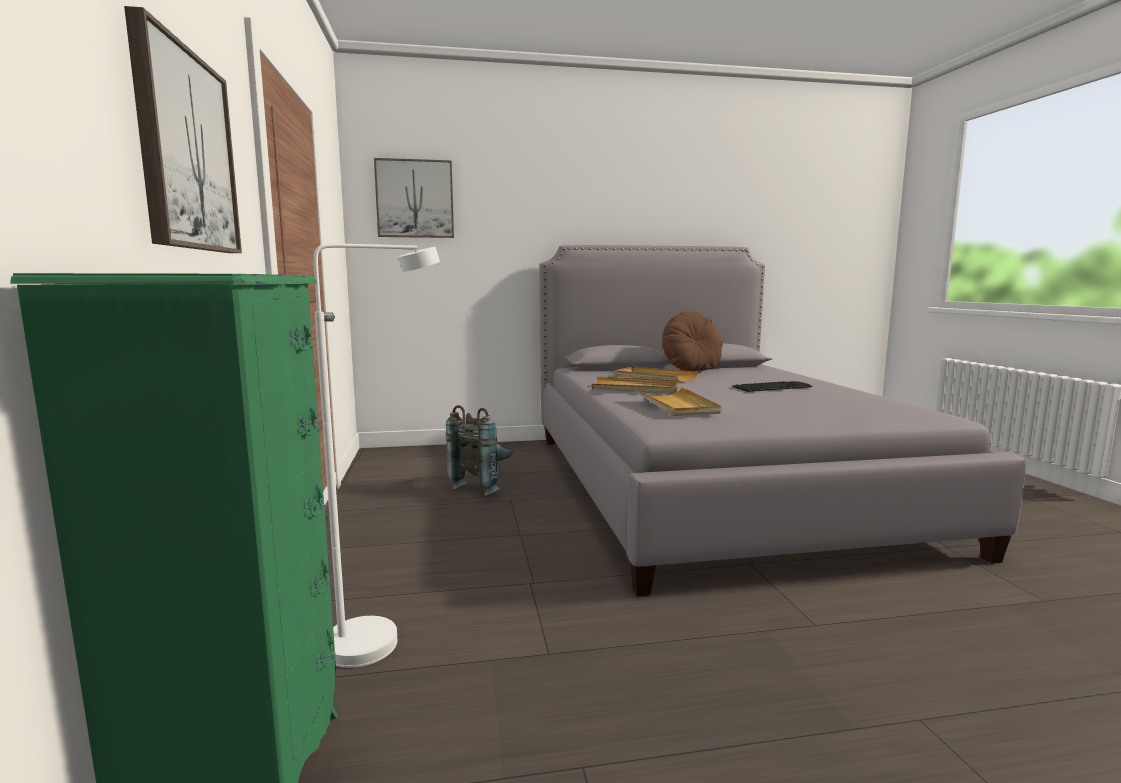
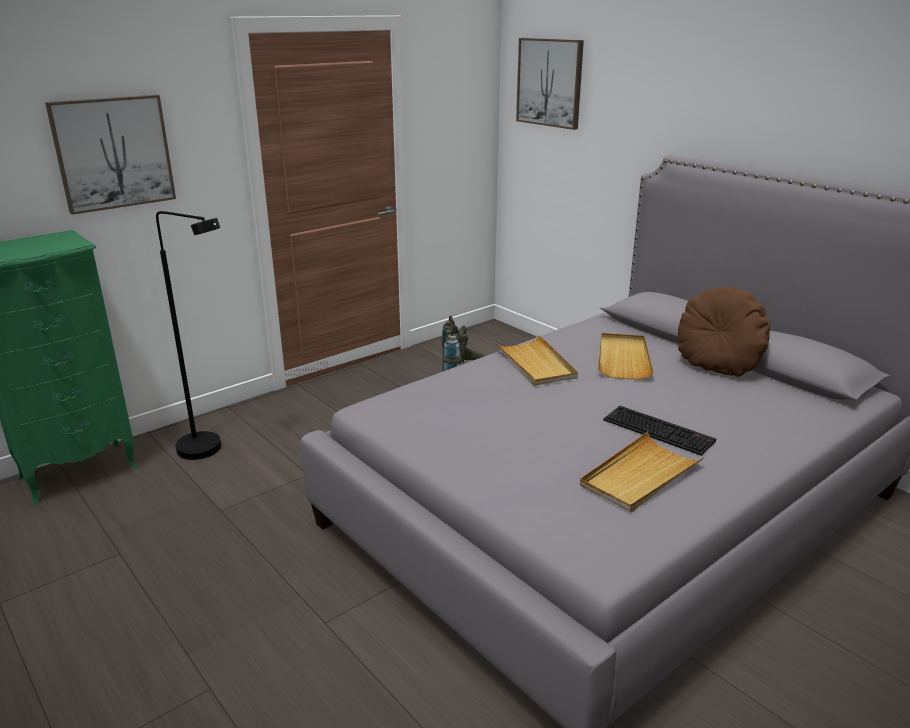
camera: 60 degrees right, 15 degrees up
white floor lamp [314,244,440,668] -> black floor lamp [156,211,221,460]
beige tray [635,387,721,416] -> beige tray moved to [580,432,705,512]

